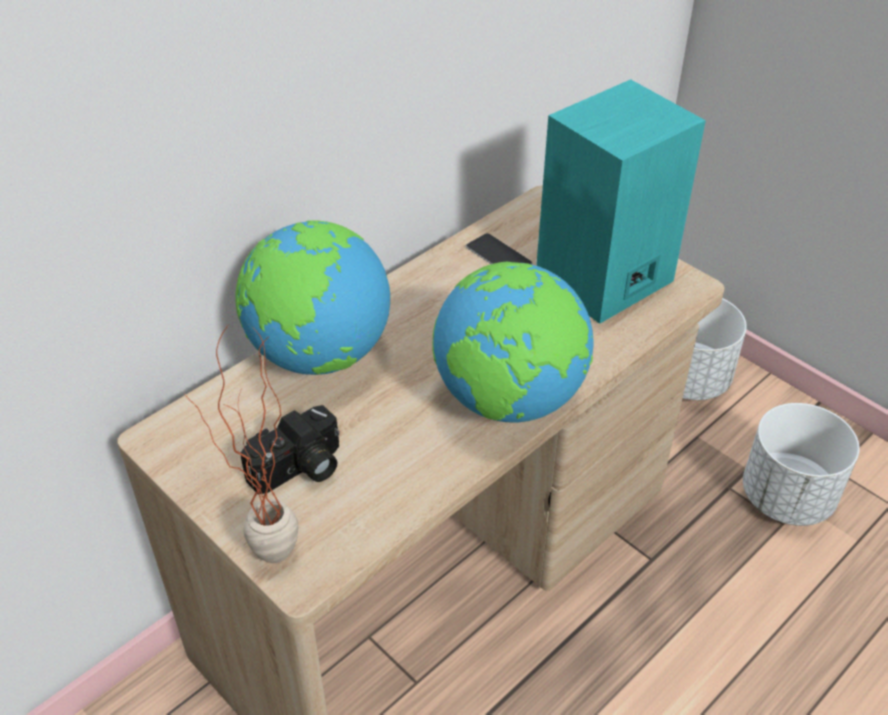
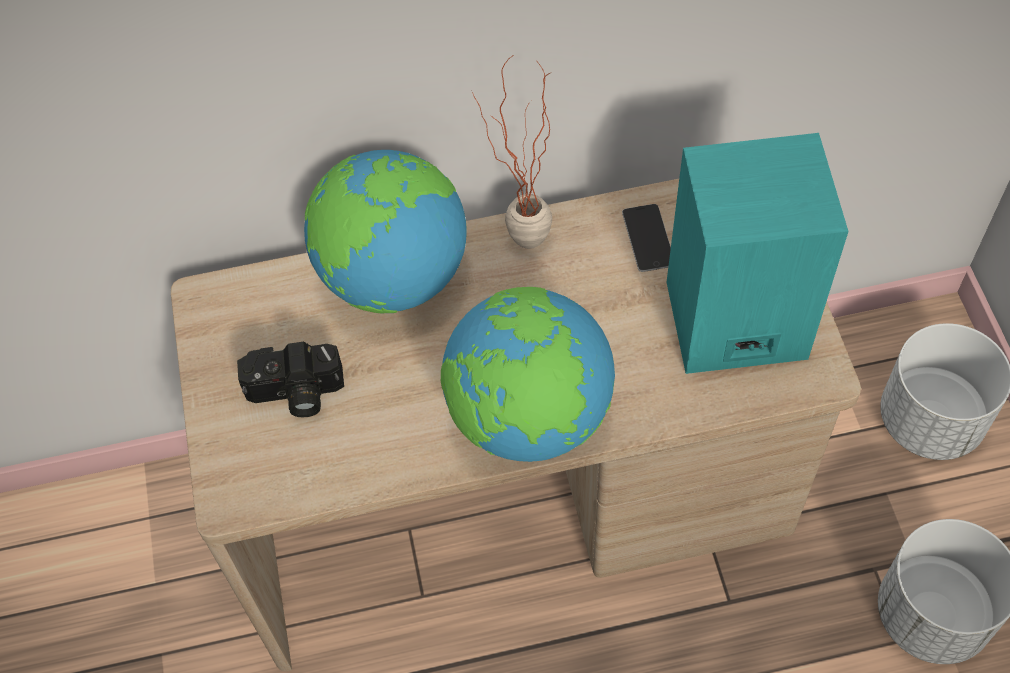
camera: 35 degrees right, 15 degrees up
potted plant [183,325,298,563] -> potted plant moved to [472,55,552,249]

